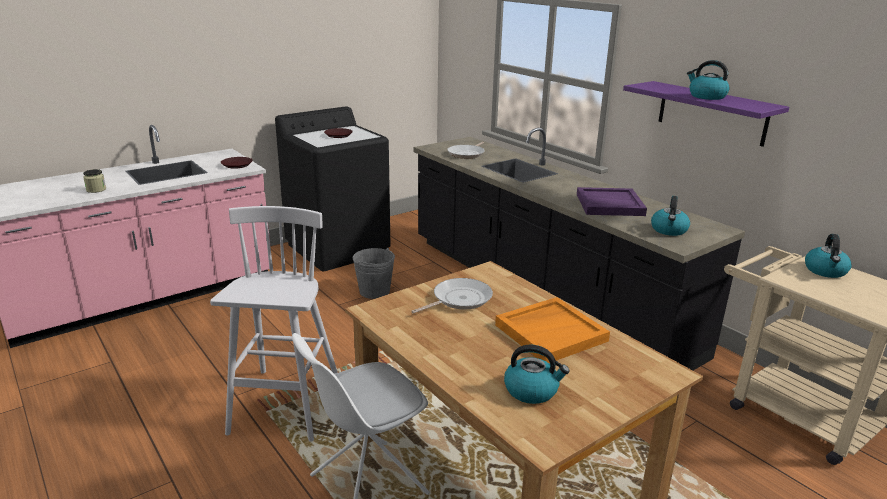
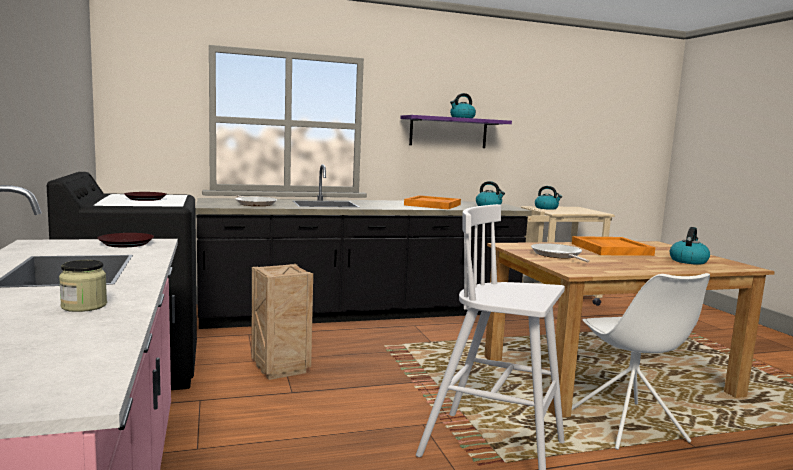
camera: 70 degrees left, 15 degrees down
grey bucket [353,248,395,299] -> crate [251,264,313,380]
purple tray [577,187,647,216] -> orange tray [404,195,461,209]

